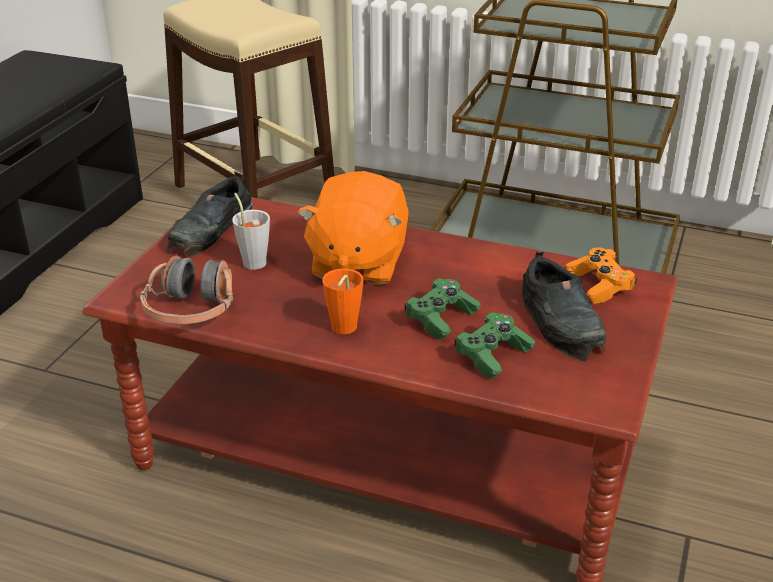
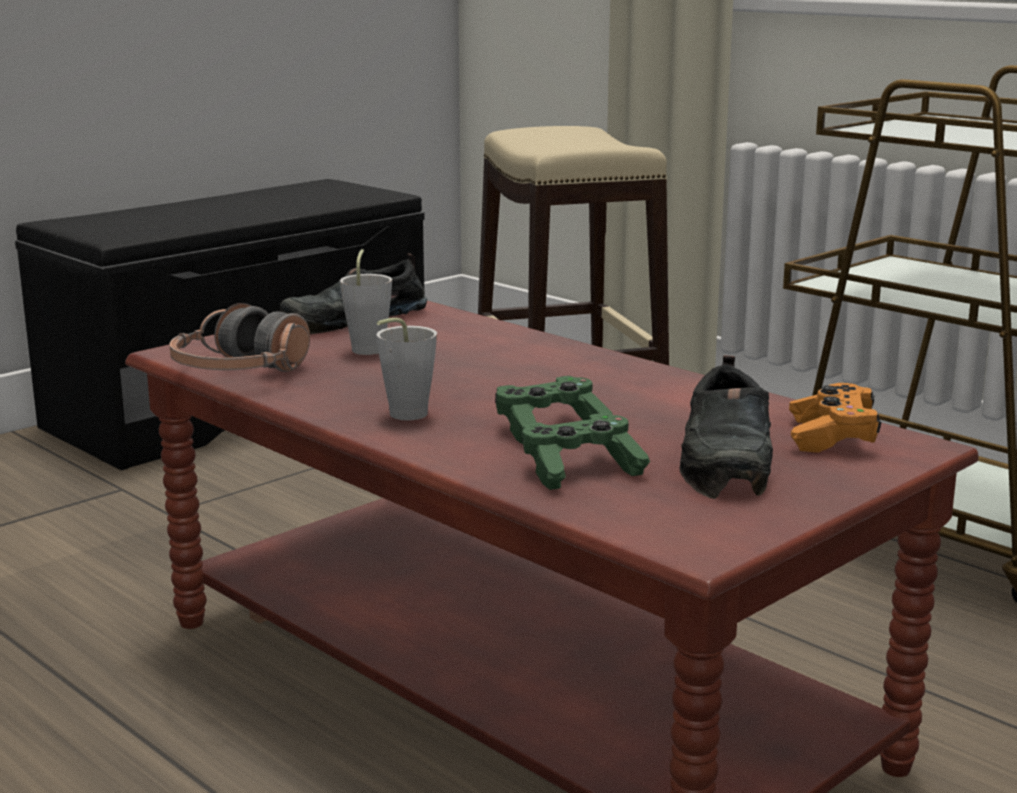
camera: 25 degrees right, 15 degrees down
orange plush toy [298,171,409,285] -> none
orange cup [322,268,364,334] -> grey cup [376,318,437,421]

